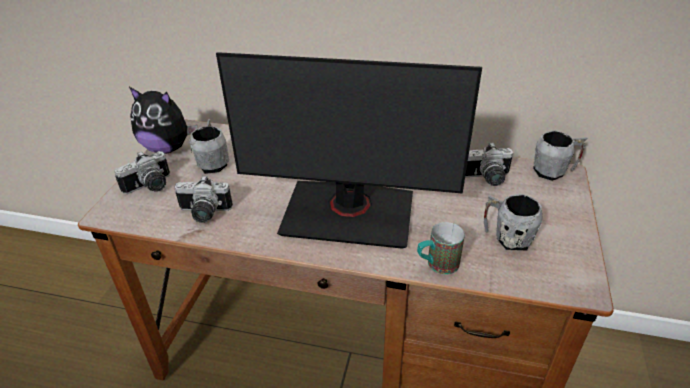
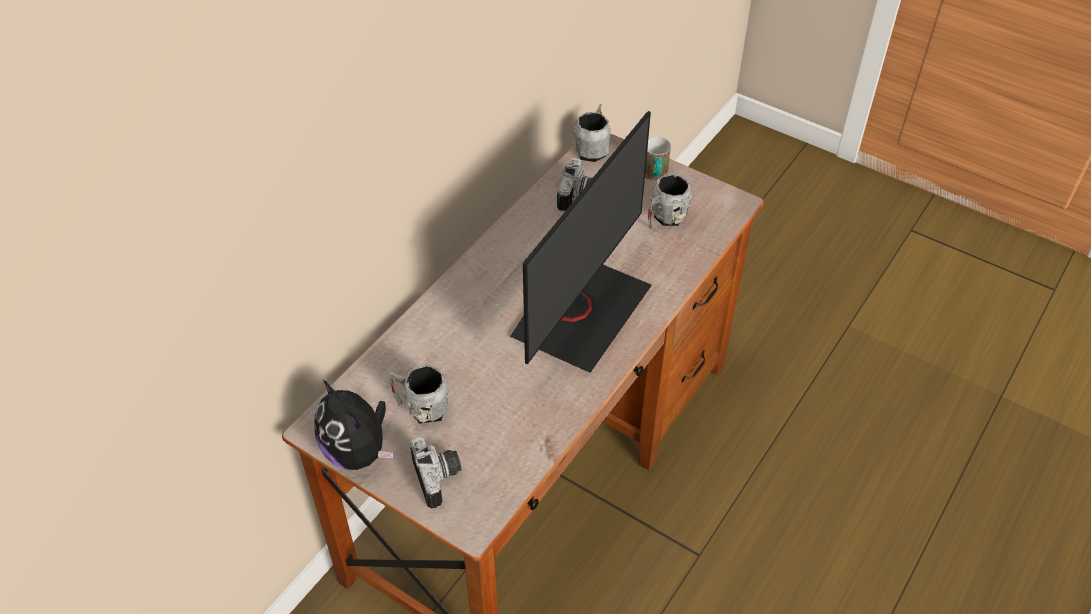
camera: 70 degrees left, 10 degrees up
plush toy [129,87,197,154] -> plush toy turned 105 degrees clockwise [314,380,393,470]
camera [174,176,233,223] -> none
mug [417,222,465,275] -> mug moved to [645,137,671,181]

